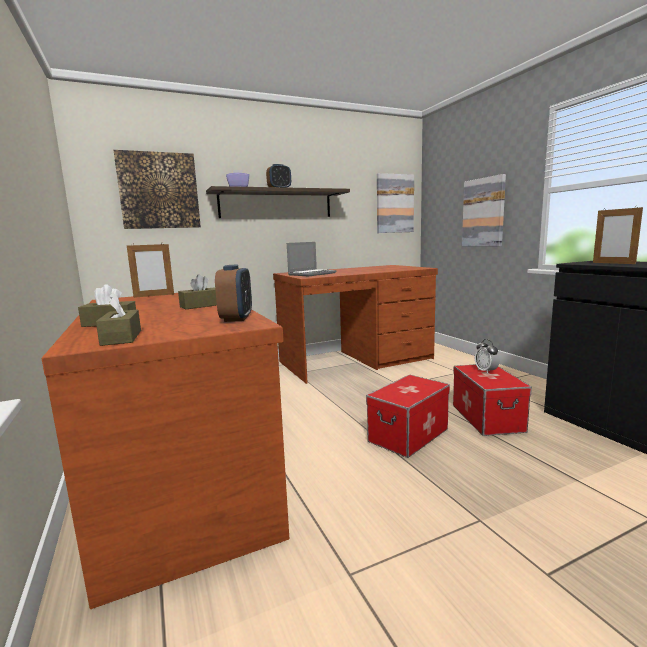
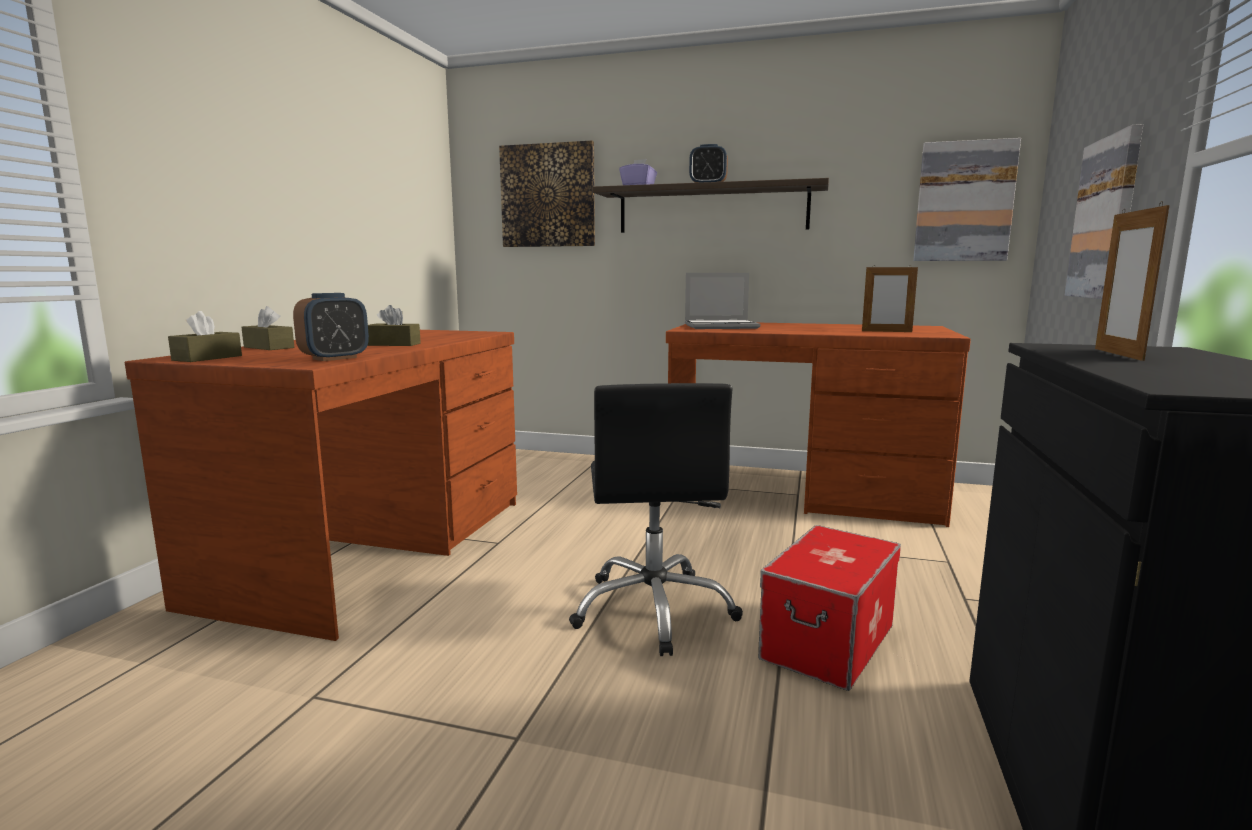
camera: 40 degrees right, 0 degrees up
picture frame [127,243,174,298] -> picture frame moved to [862,266,918,332]
storage box [366,375,450,458] -> black office chair [569,383,743,656]
alarm clock [475,339,500,374] -> none

